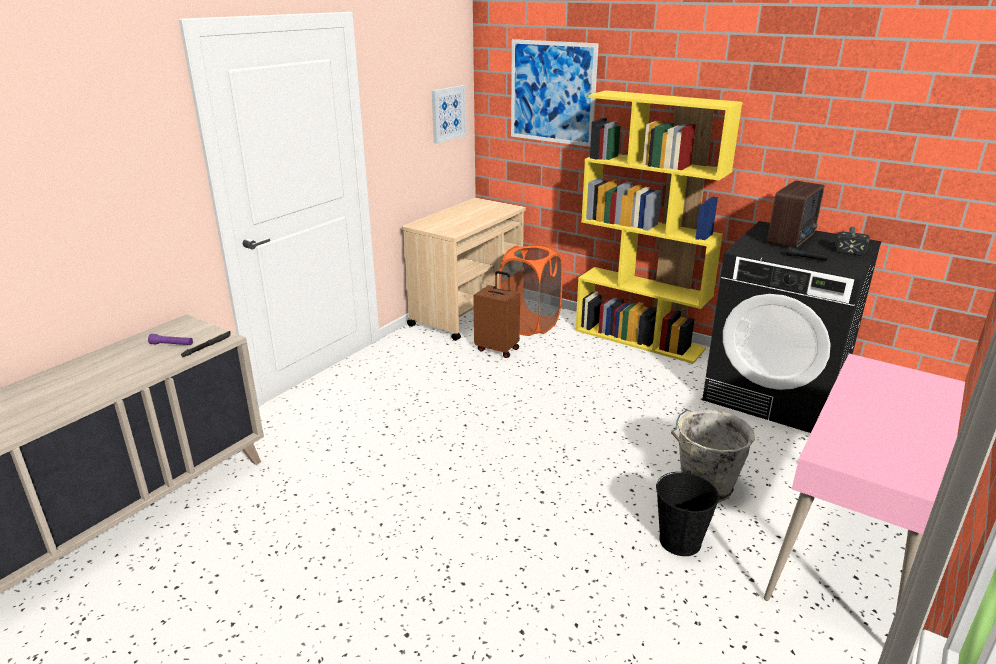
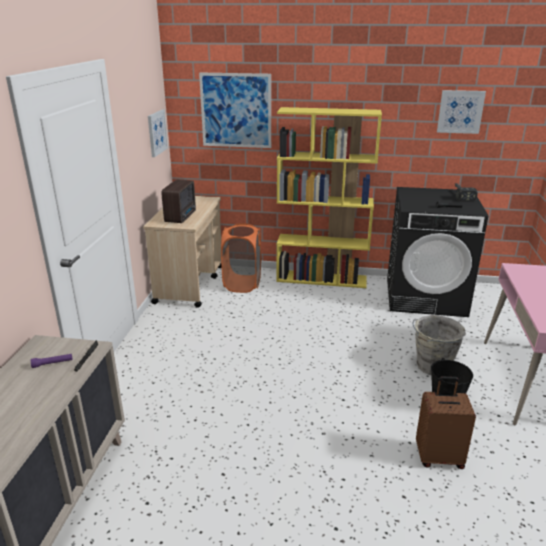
camera: 25 degrees left, 0 degrees up
brown suitcase [473,271,520,358] -> brown suitcase moved to [416,376,476,469]
radio [767,181,824,248] -> radio moved to [161,179,196,223]
none -> picture [437,90,486,134]

